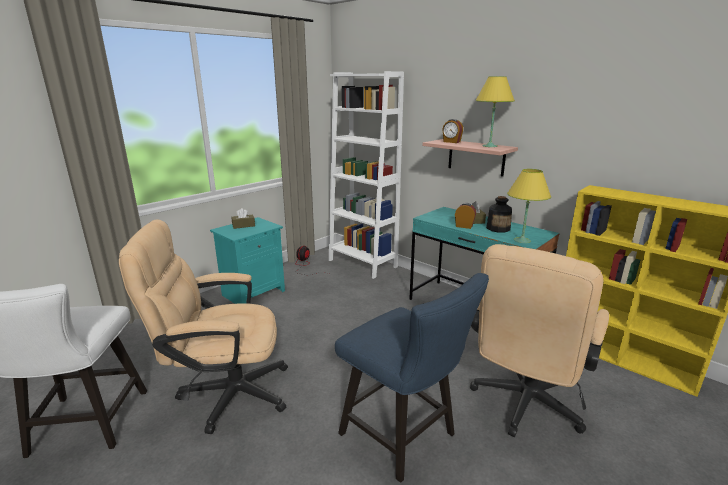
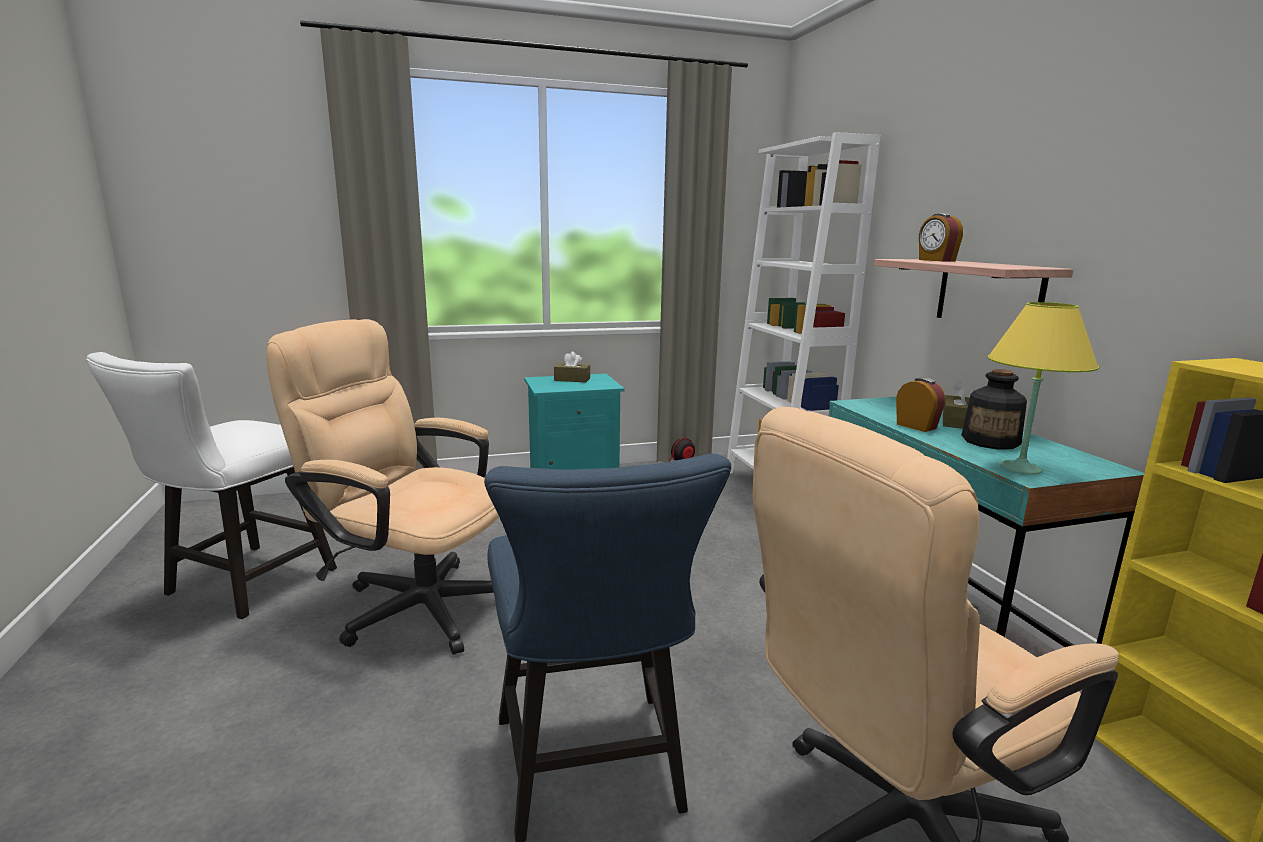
camera: 30 degrees right, 5 degrees down
yellow table lamp [475,77,515,147] -> none

